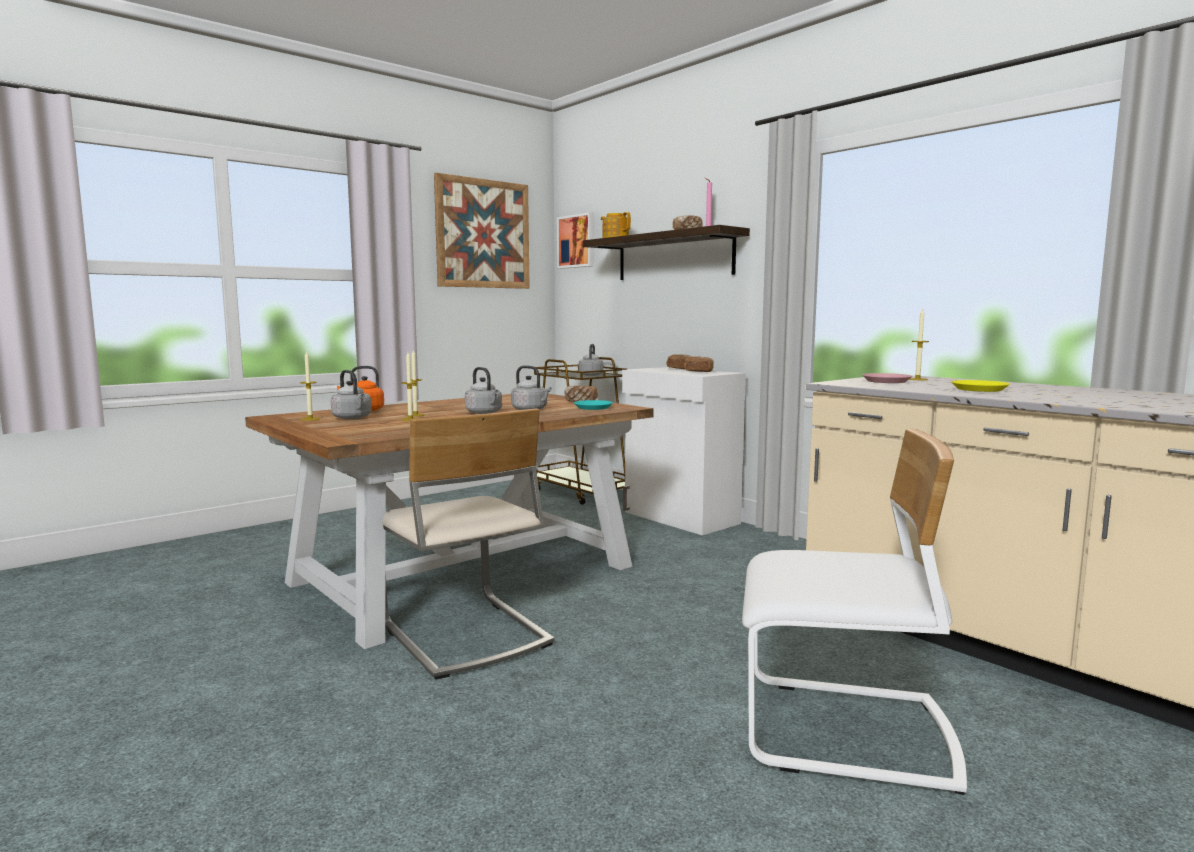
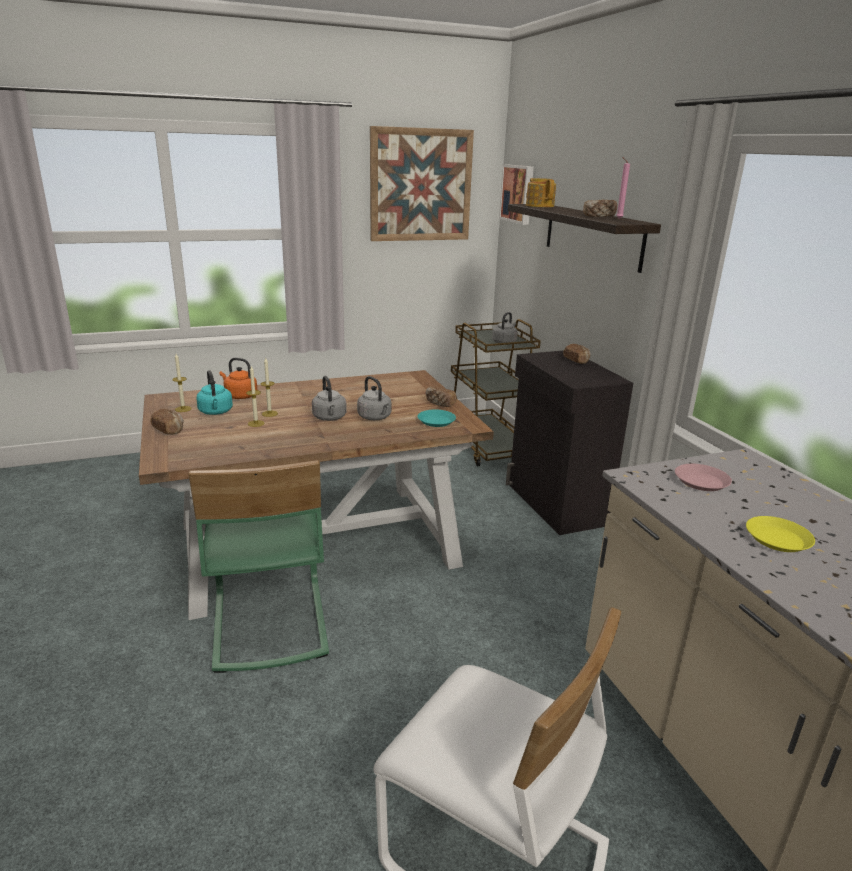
camera: 20 degrees right, 15 degrees up
grey kettle [331,370,372,419] -> turquoise kettle [196,370,233,415]
beige chair [382,408,555,680] -> green chair [188,460,329,673]
white cabinet [622,367,746,535] -> black cabinet [506,350,633,535]
bread [684,357,714,372] -> bread moved to [150,409,184,434]
candle [909,308,929,380] -> none

